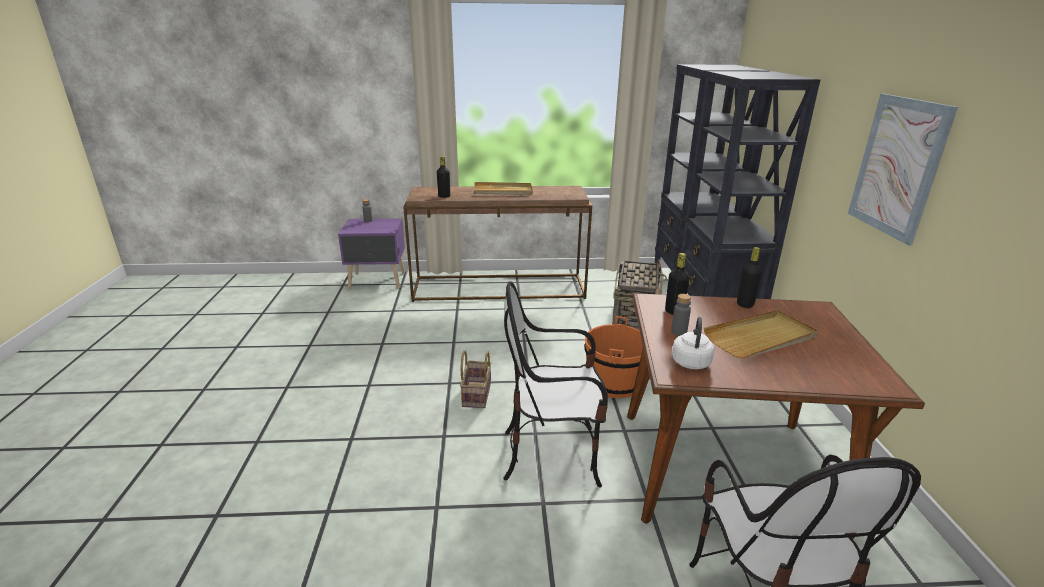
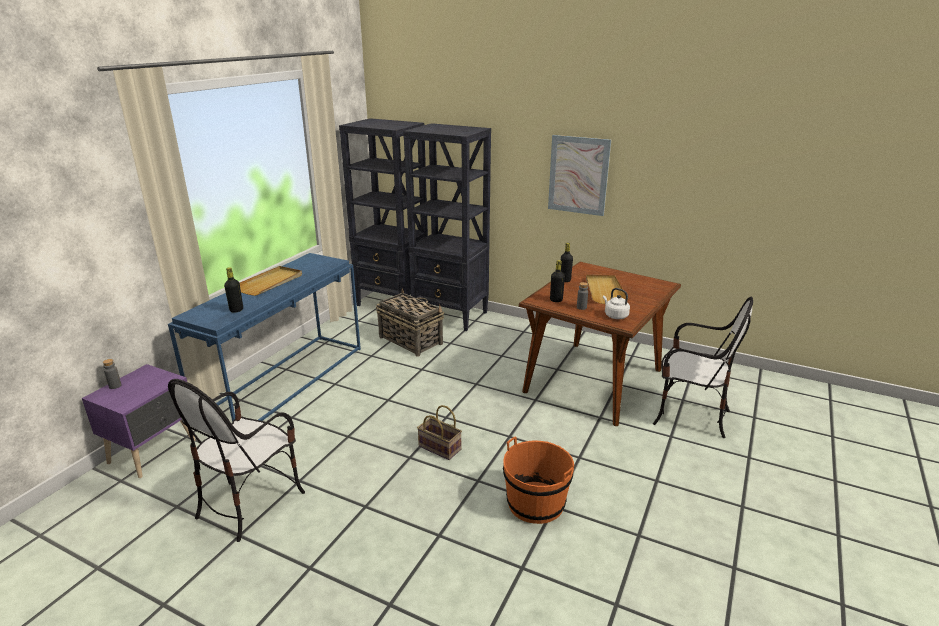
camera: 60 degrees left, 0 degrees up
brown console table [403,186,592,302] -> blue console table [168,253,361,421]
chair [504,281,608,488] -> chair moved to [168,379,305,542]
orange bucket [584,316,643,398] -> orange bucket moved to [503,436,574,524]

